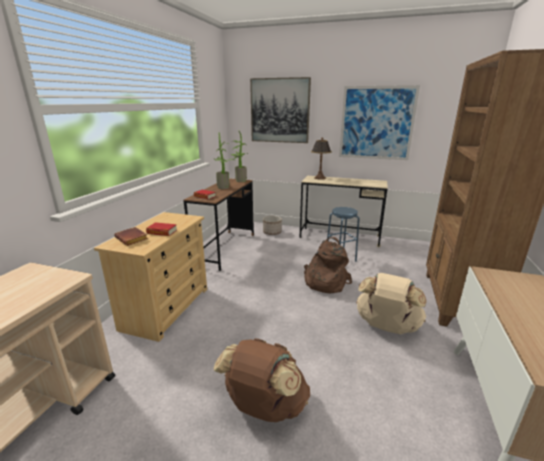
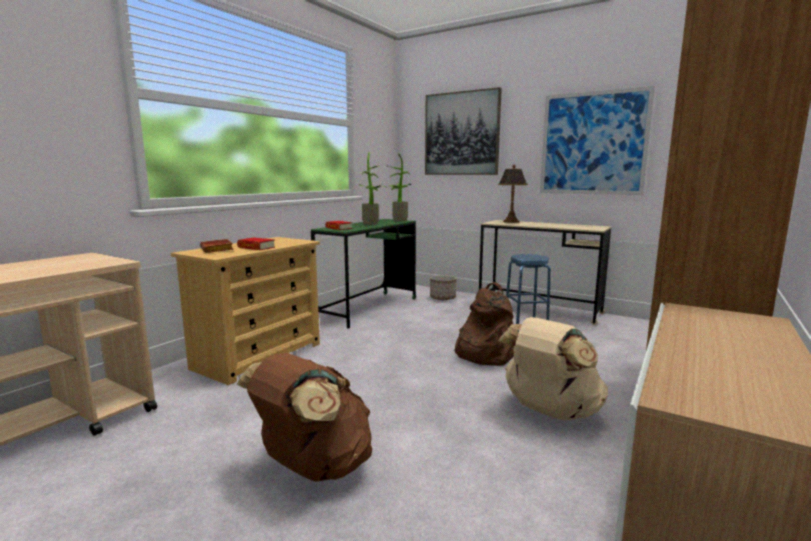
camera: 15 degrees right, 10 degrees down
brown desk [184,178,254,271] -> green desk [311,219,416,329]

